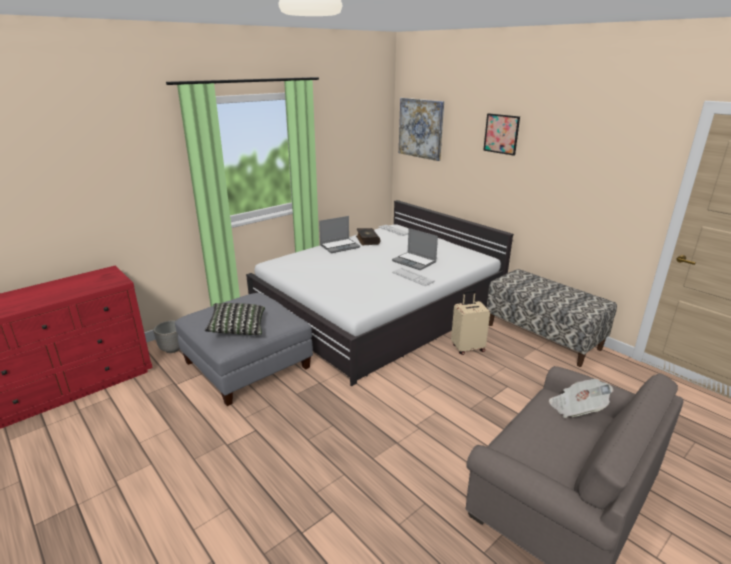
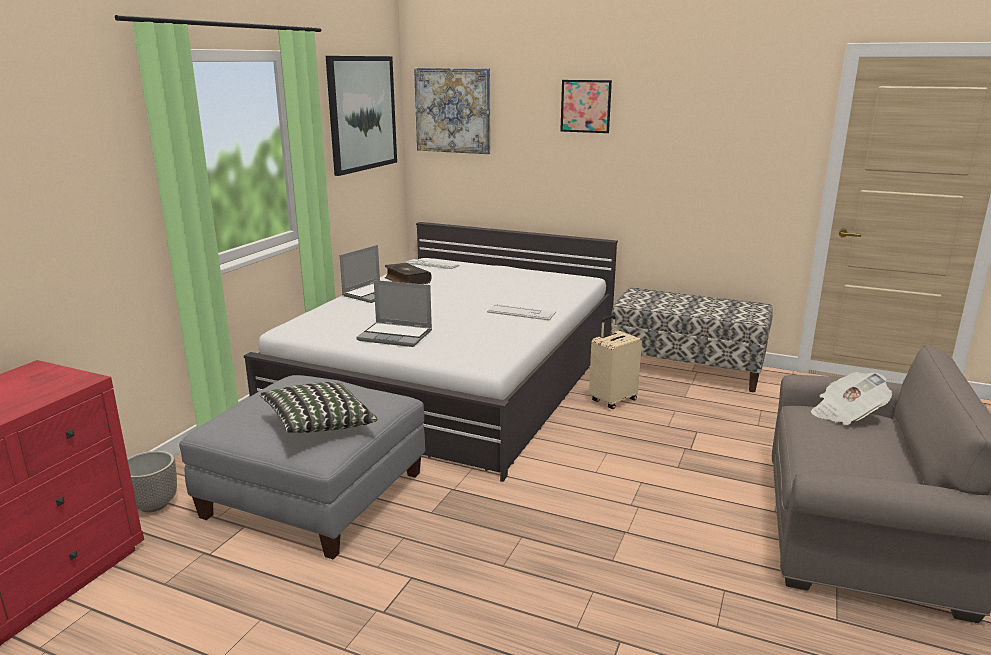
camera: 25 degrees left, 5 degrees down
laptop [392,228,438,270] -> laptop moved to [356,280,432,347]
none -> picture [326,56,397,176]

